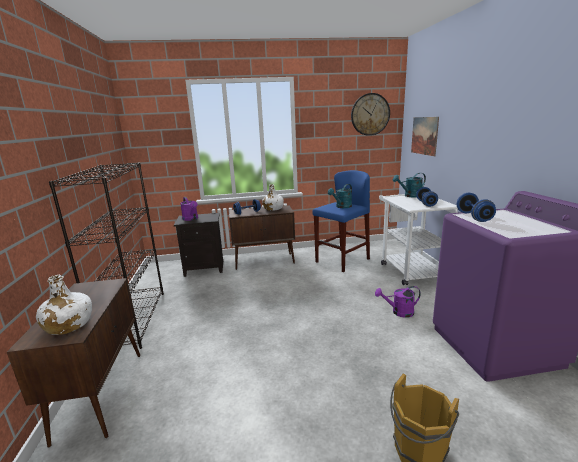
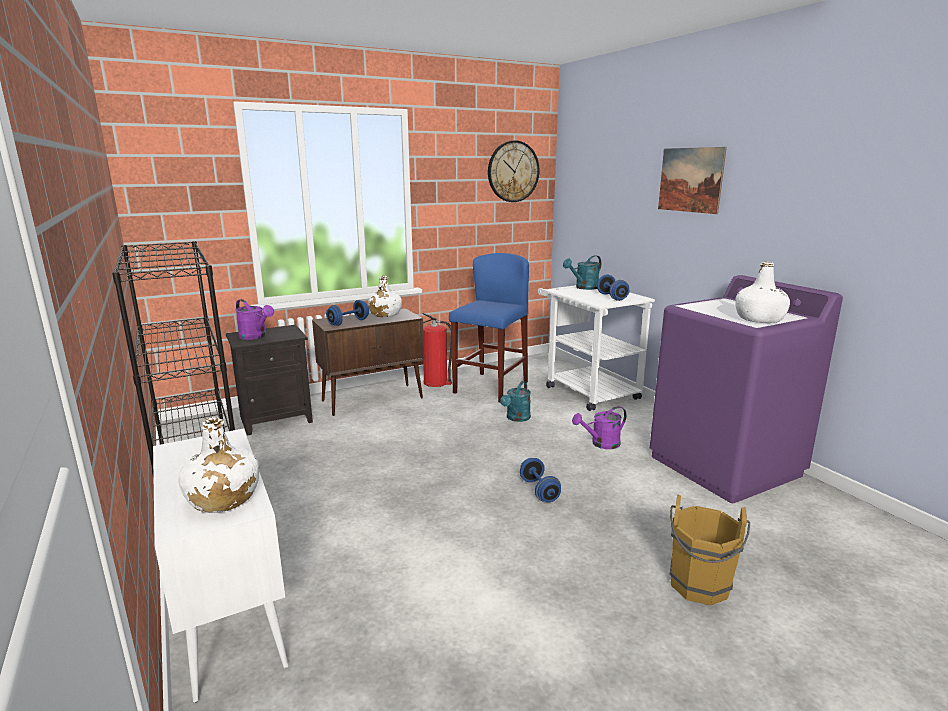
camera: 20 degrees left, 0 degrees up
brown cabinet [7,278,140,448] -> white cabinet [153,428,289,703]
turquoise watering can [328,184,352,208] -> turquoise watering can moved to [500,381,531,422]
picture [411,117,439,156] -> picture moved to [658,147,727,214]
blue dumbbell [457,193,496,222] -> blue dumbbell moved to [520,458,561,502]
none -> fire extinguisher [422,313,452,387]
none -> white bottle [735,262,790,323]

